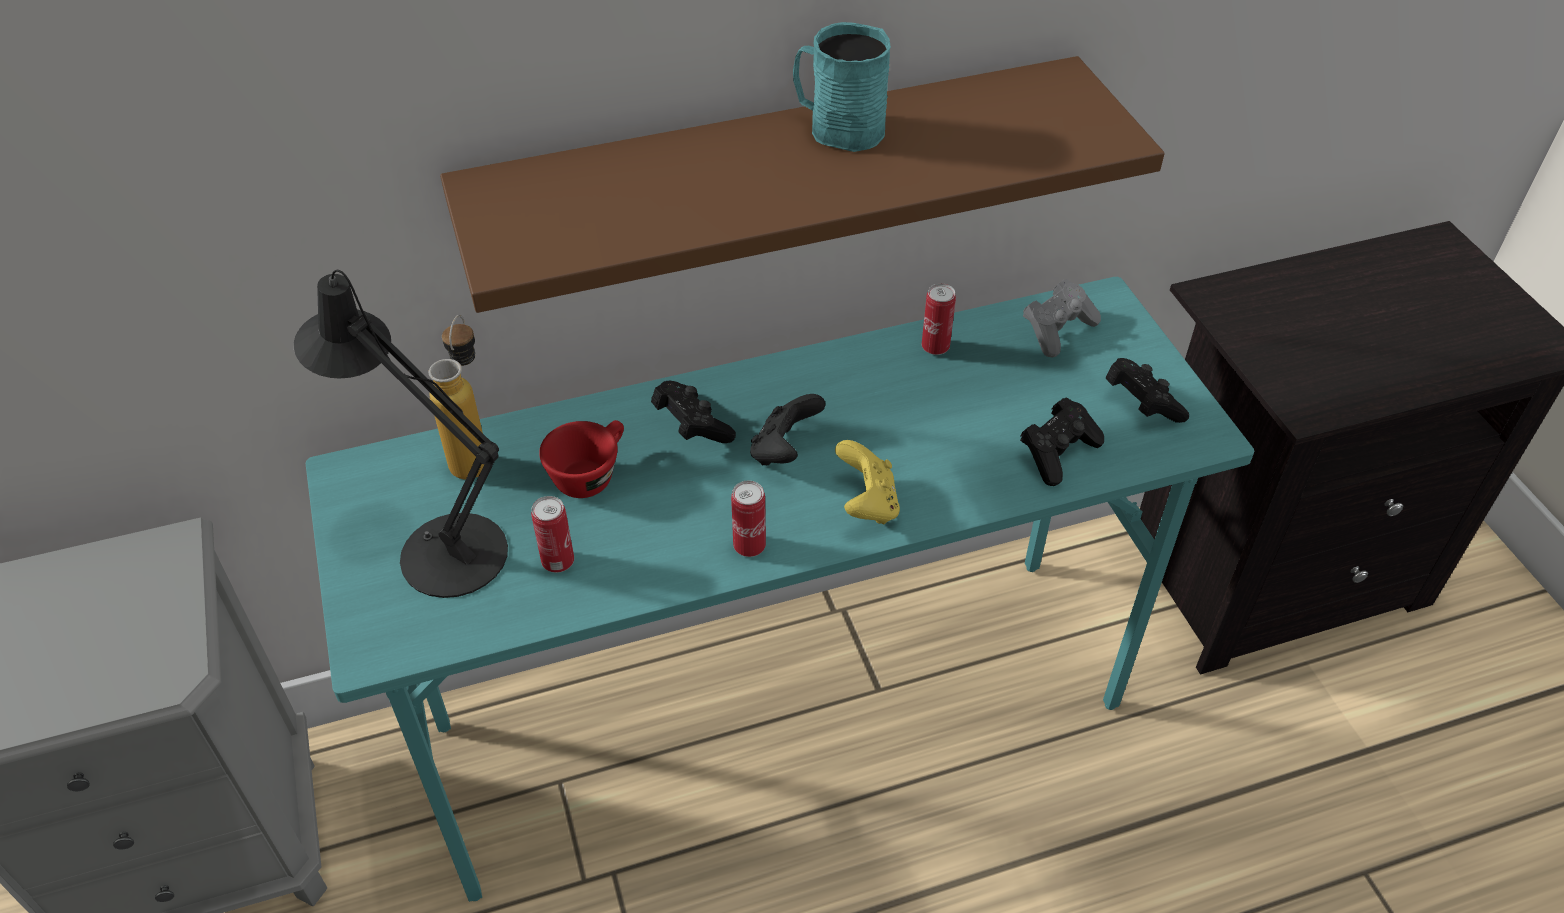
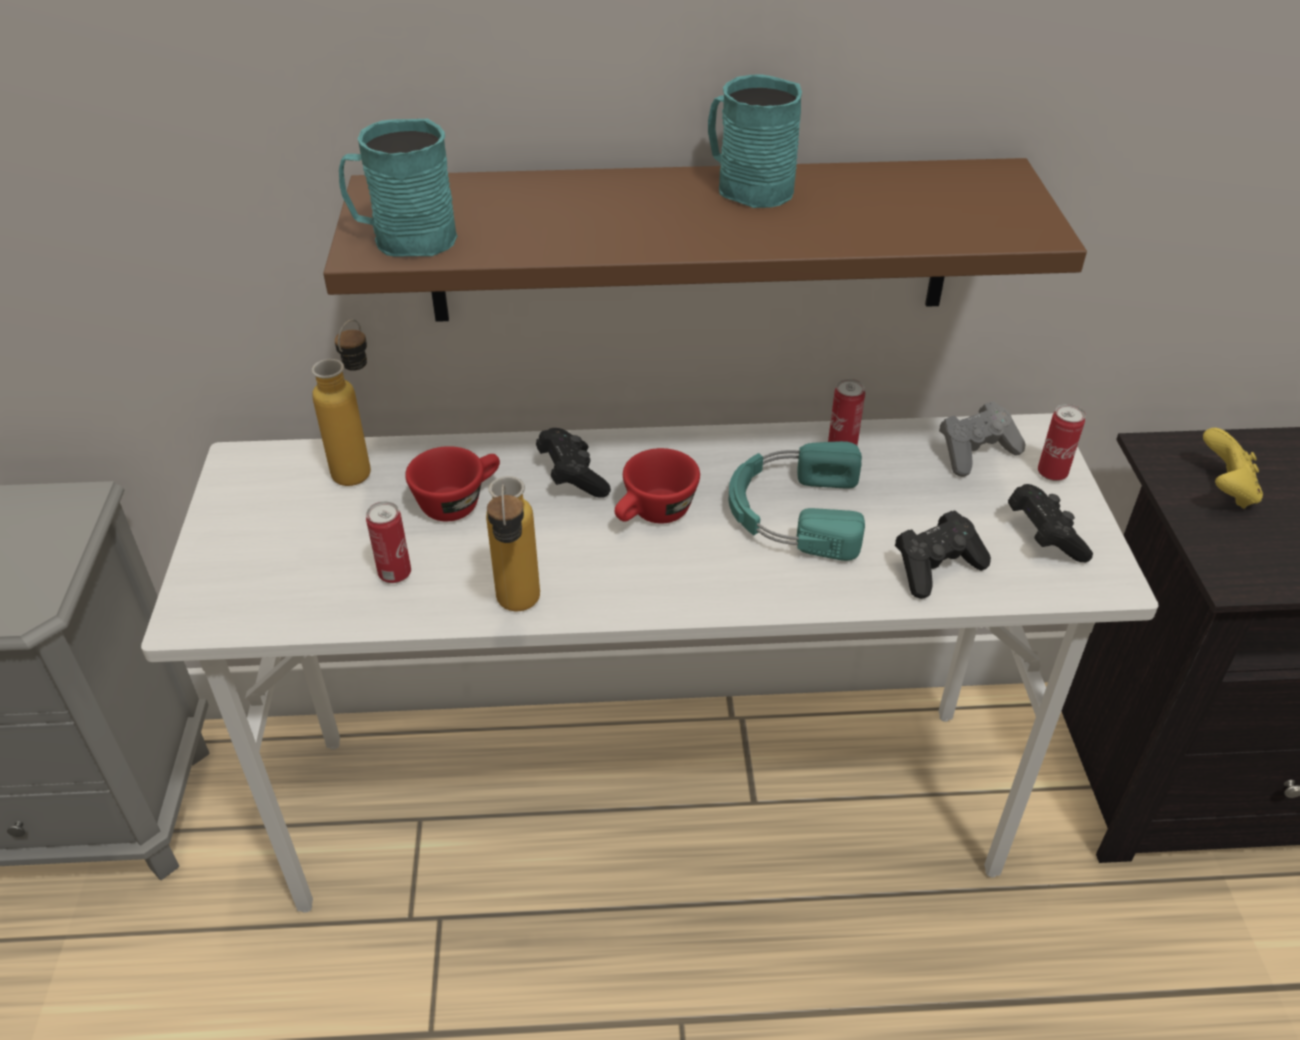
camera: 15 degrees right, 5 degrees down
black table lamp [294,270,508,598] -> none
turquoise desk [306,277,1255,902] -> white desk [141,413,1159,913]
can [731,481,766,557] -> can moved to [1038,404,1086,481]
black game controller [750,394,826,465] -> red cup [615,448,700,524]
yellow game controller [835,440,900,524] -> yellow game controller moved to [1203,428,1263,509]
none -> turquoise mug [339,119,457,257]
none -> bottle [486,476,540,611]
none -> turquoise headphones [729,441,865,561]

